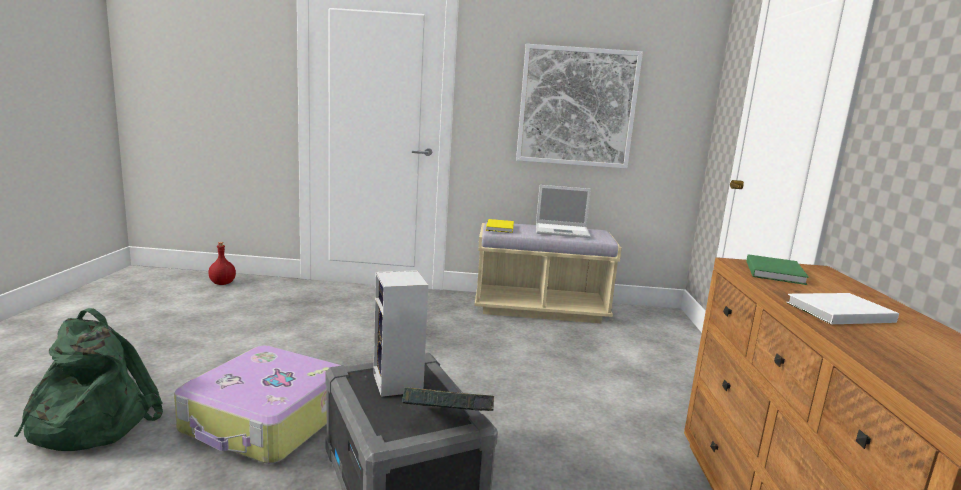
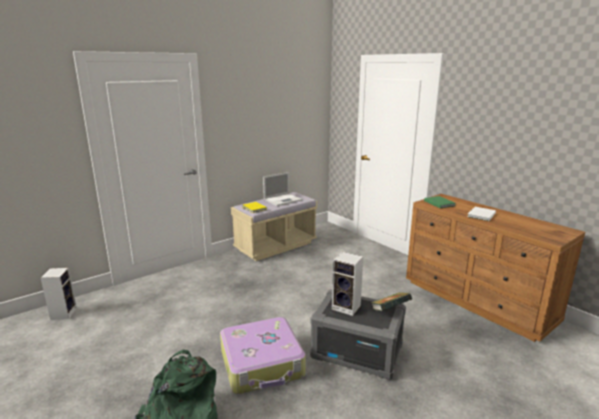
camera: 40 degrees left, 5 degrees up
red bottle [208,242,236,285] -> speaker [41,268,77,320]
picture [516,44,643,169] -> none

